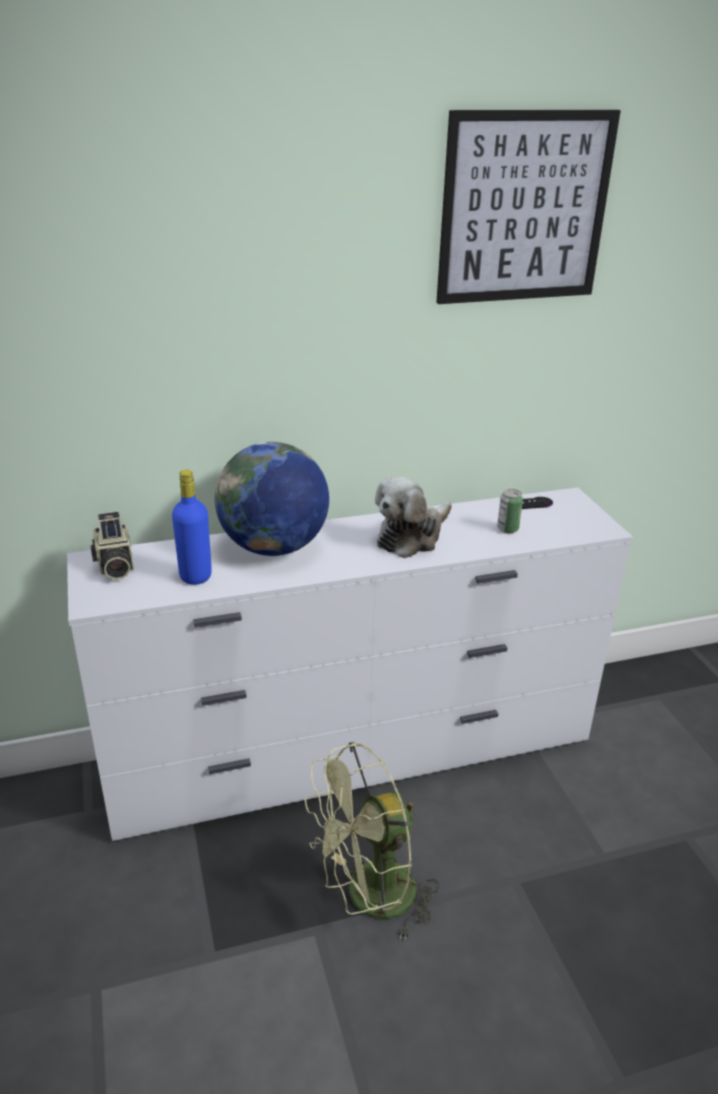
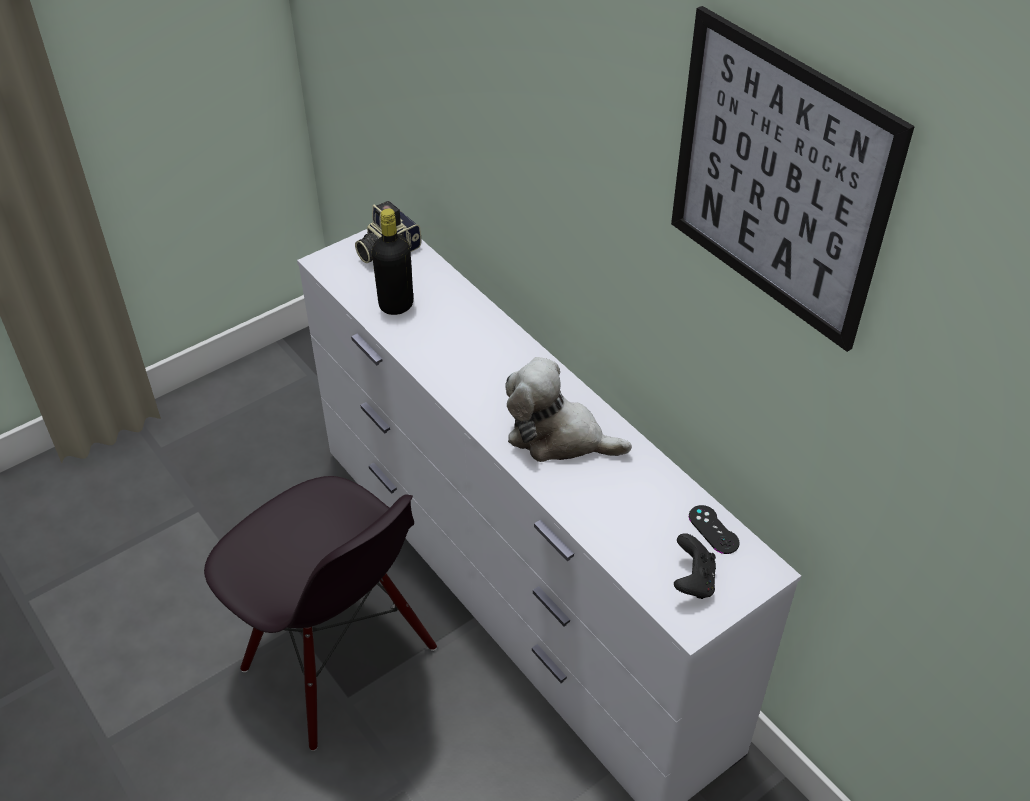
camera: 70 degrees right, 15 degrees up
blue bottle [172,470,212,585] -> black bottle [372,208,413,315]
globe [215,442,329,556] -> none
green fan [304,742,439,940] -> black chair [204,476,437,751]
can [497,489,523,533] -> none
none -> black game controller [674,533,716,599]

